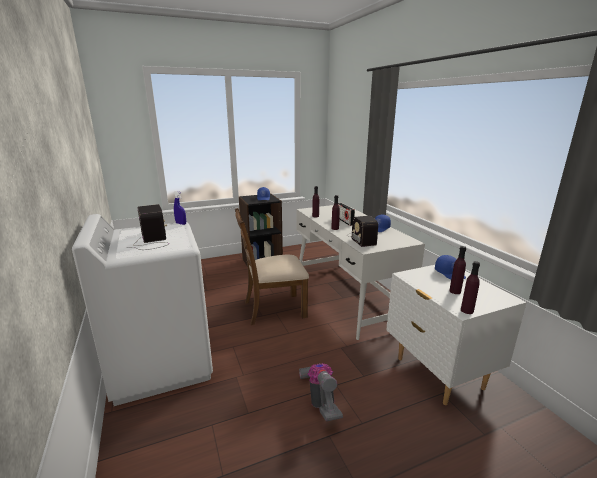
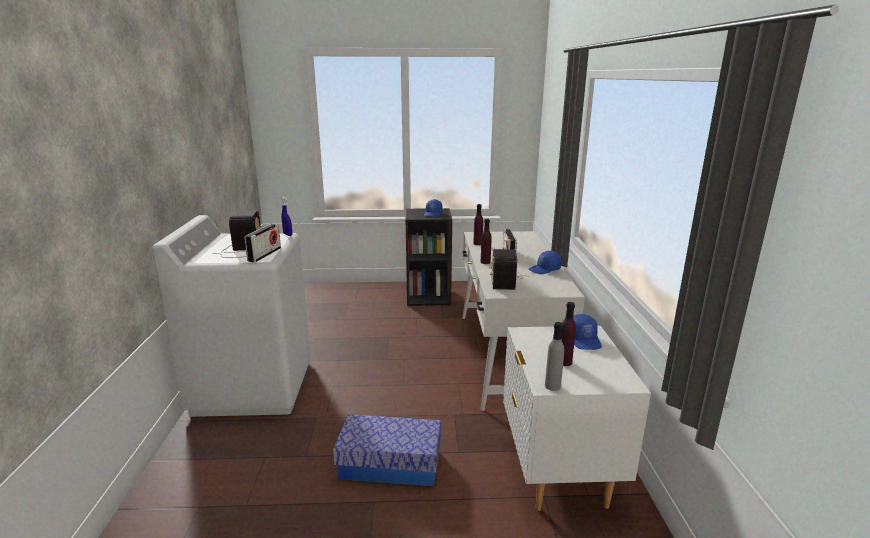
camera: 20 degrees right, 0 degrees up
brown chair [235,208,309,325] -> none
vacuum cleaner [299,363,343,422] -> storage box [333,414,441,486]
purple bottle [461,261,480,314] -> grey bottle [545,322,564,391]
none -> radio [244,224,281,262]

